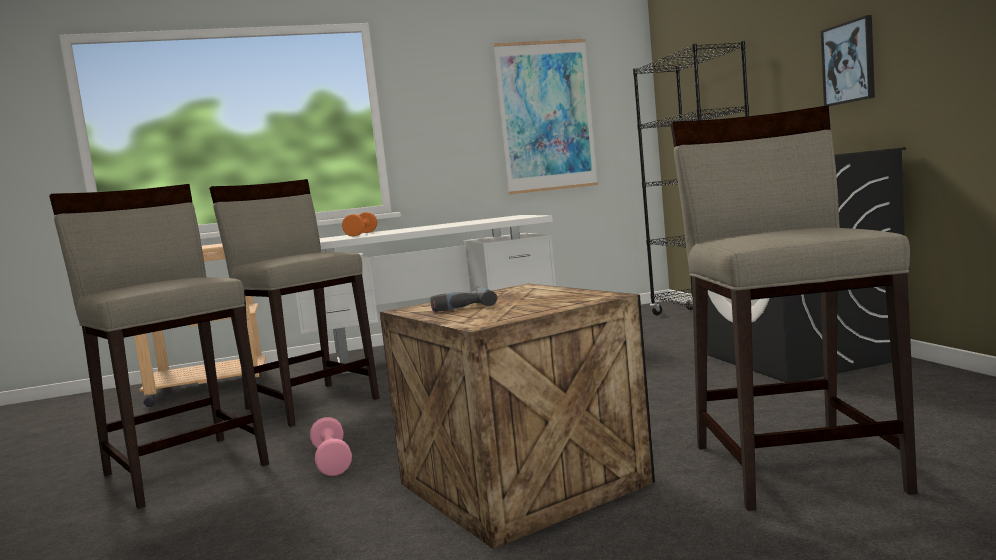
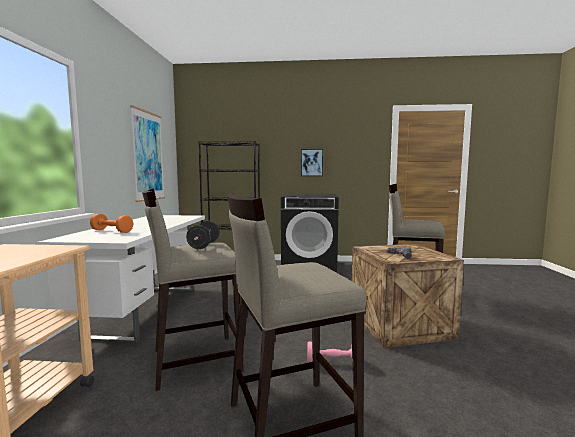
camera: 70 degrees left, 0 degrees up
none -> black dumbbell [186,221,219,249]

